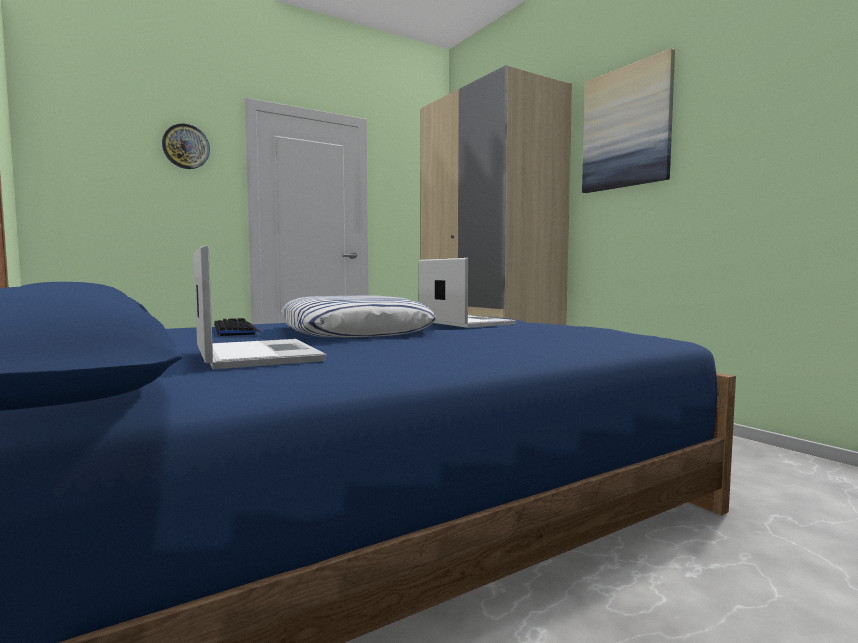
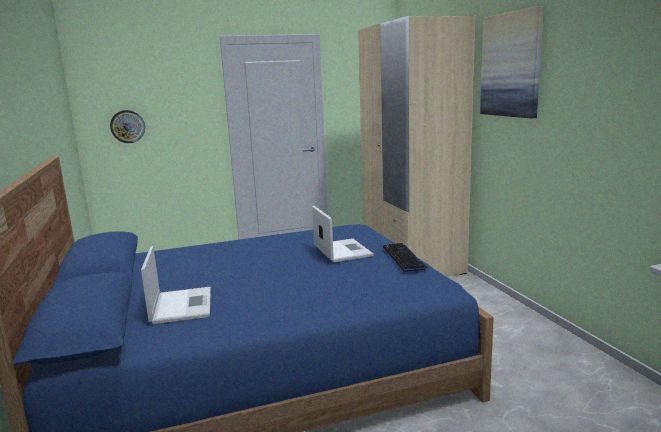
camera: 15 degrees right, 10 degrees up
wall clock [162,124,210,169] -> wall clock moved to [110,110,145,143]
keyboard [214,318,262,336] -> keyboard moved to [383,243,429,272]
pillow [281,295,436,338] -> none

